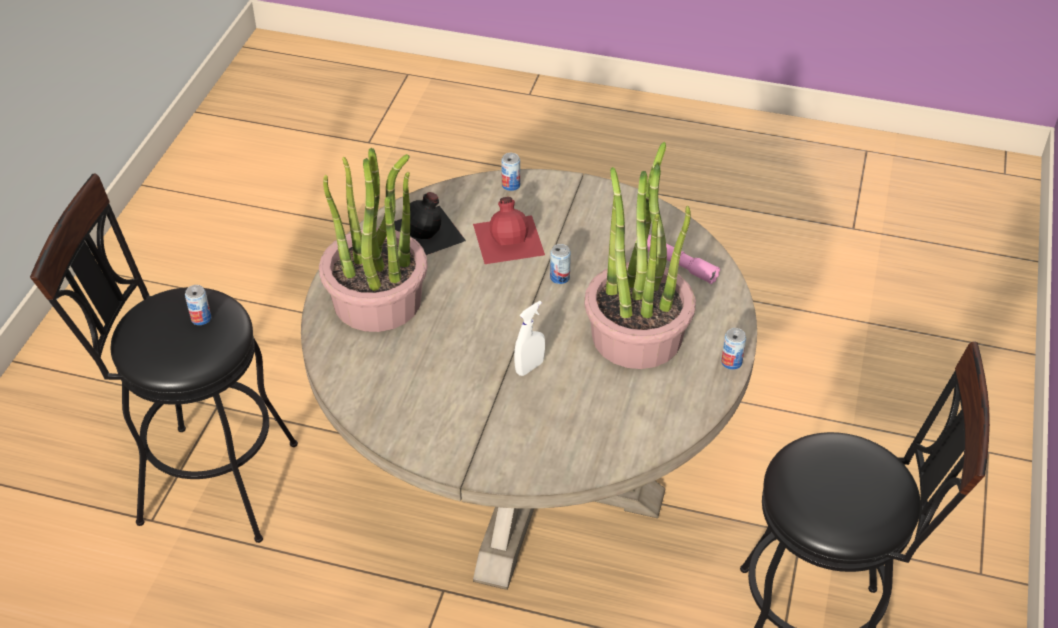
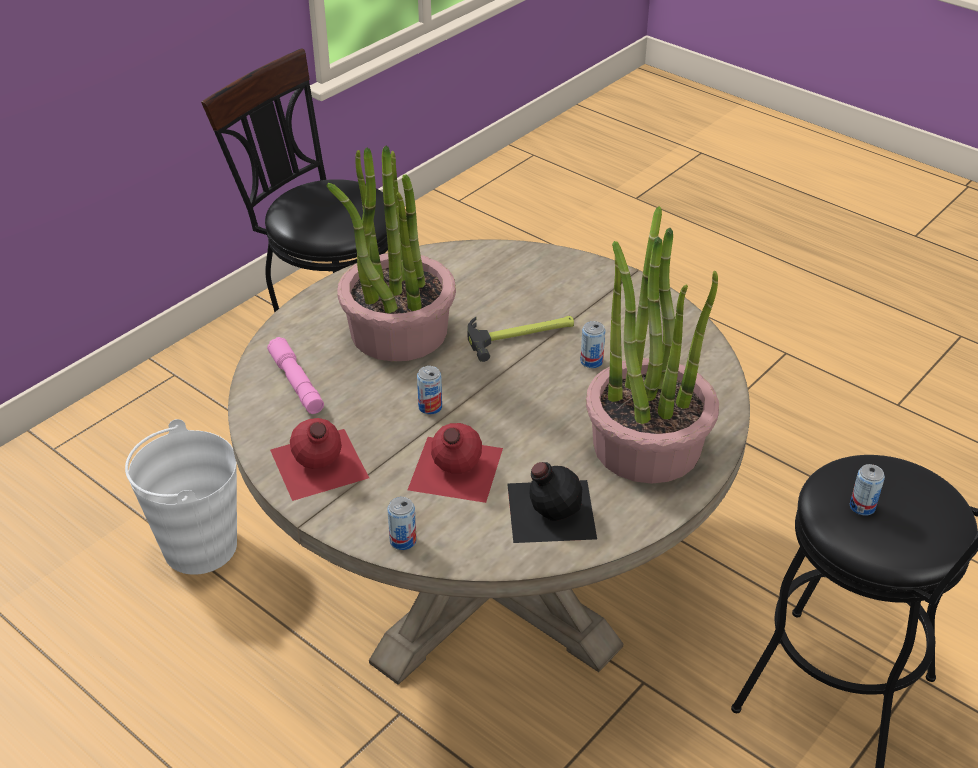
camera: 155 degrees left, 5 degrees down
white spray bottle [514,301,545,376] -> hammer [467,316,574,362]
can [721,328,746,370] -> can moved to [580,321,606,368]
none -> white bucket [125,419,237,575]
none -> red bottle [270,418,369,501]

